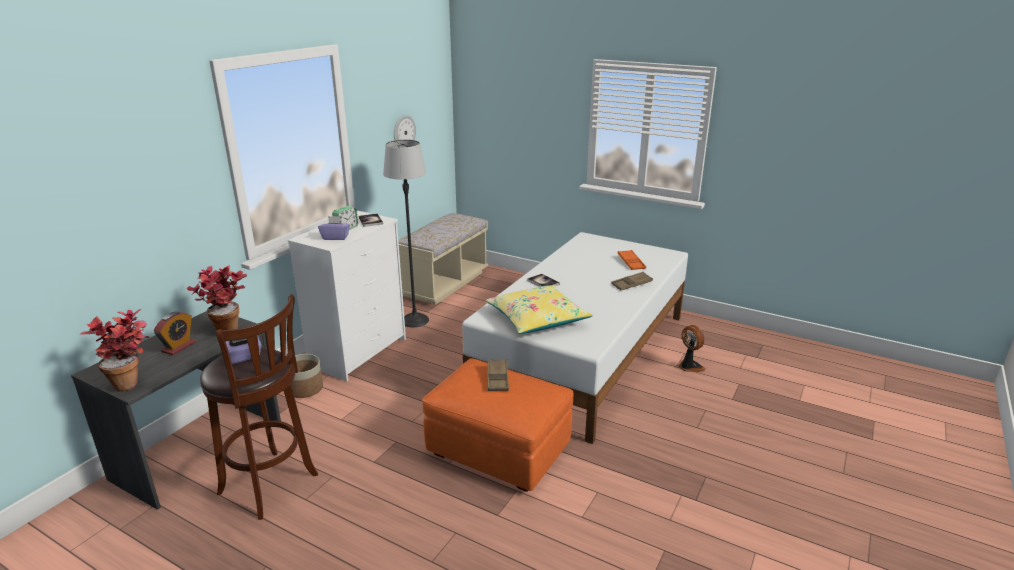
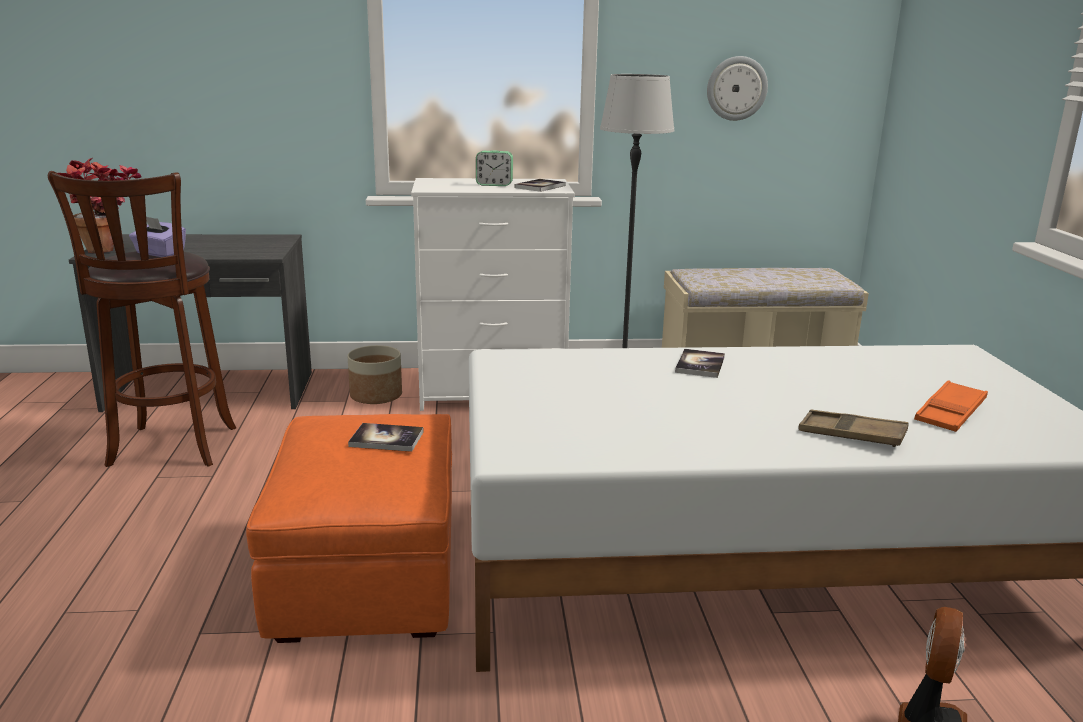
camera: 55 degrees right, 5 degrees down
alarm clock [154,311,196,355] -> none
potted plant [187,265,247,330] -> none
purple tissue box [318,216,350,240] -> none
yellow pillow [486,285,593,334] -> none
brown tray [487,359,509,391] -> book [348,423,424,452]

